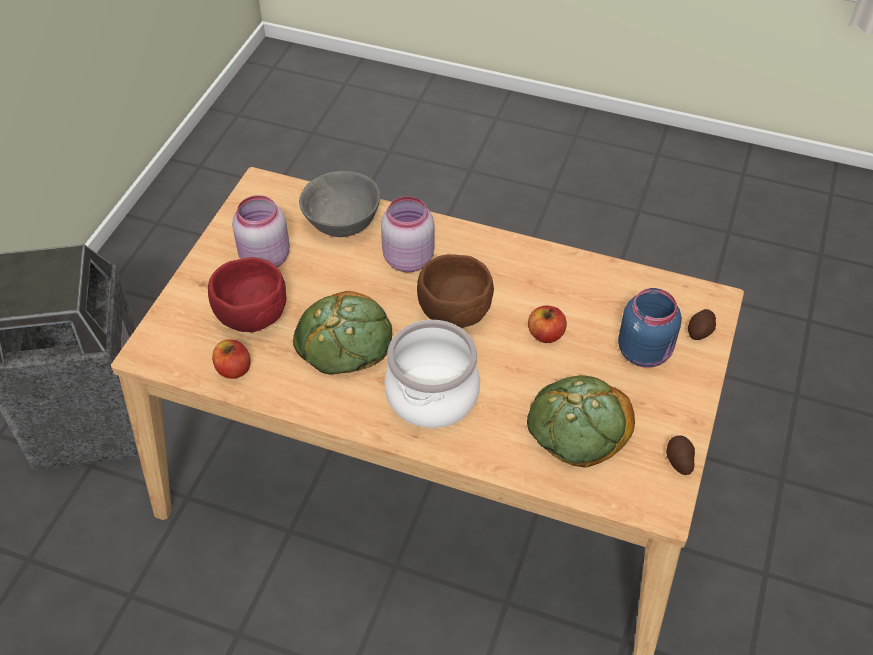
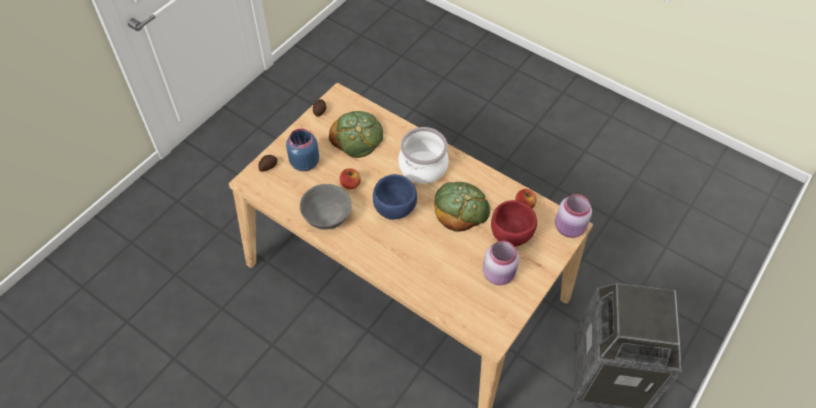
camera: 165 degrees left, 5 degrees up
grey bowl [299,171,380,237] -> grey bowl moved to [300,184,352,229]
pink jar [381,196,434,272] -> pink jar moved to [555,194,592,238]
brown bowl [417,254,494,328] -> blue bowl [373,174,417,220]

